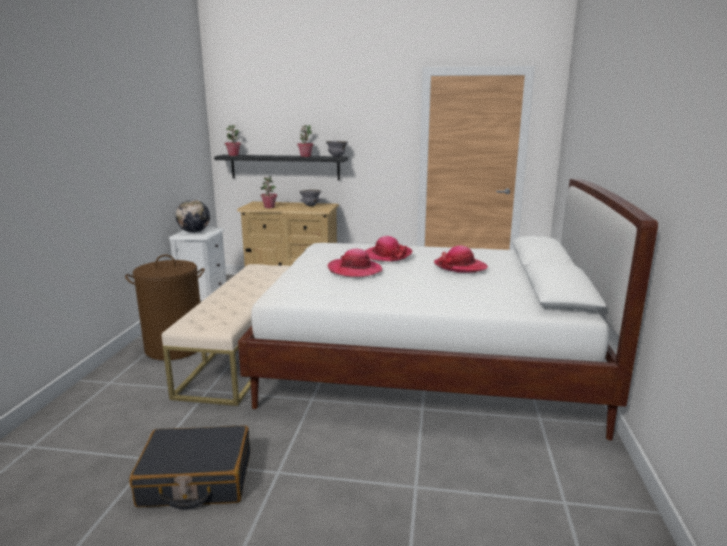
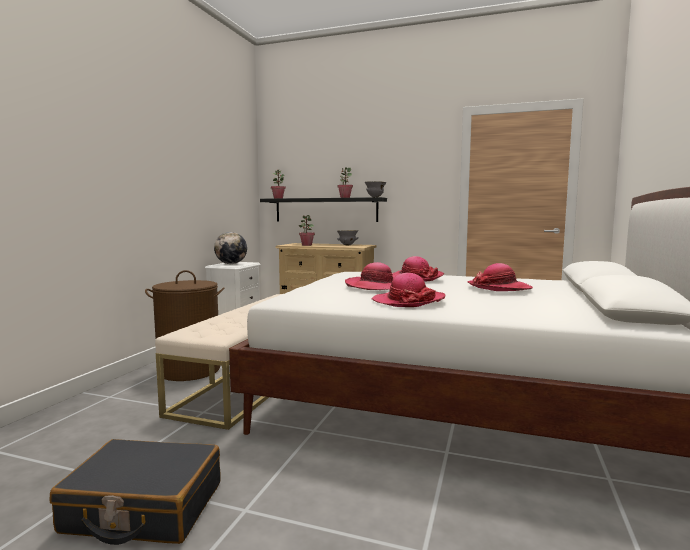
camera: 10 degrees right, 10 degrees down
none -> hat [372,273,446,307]

